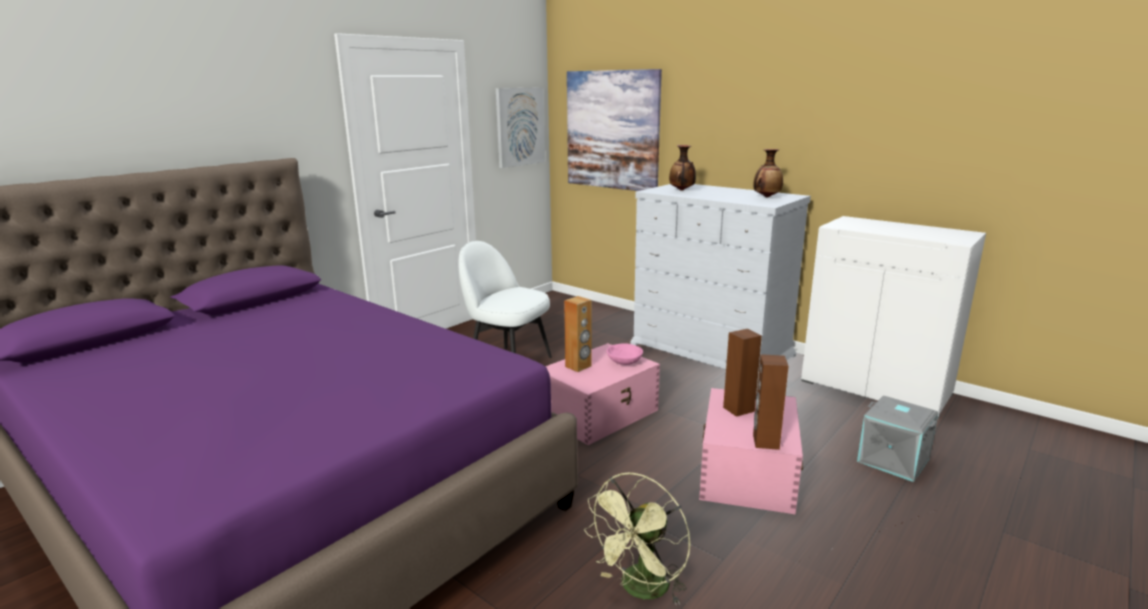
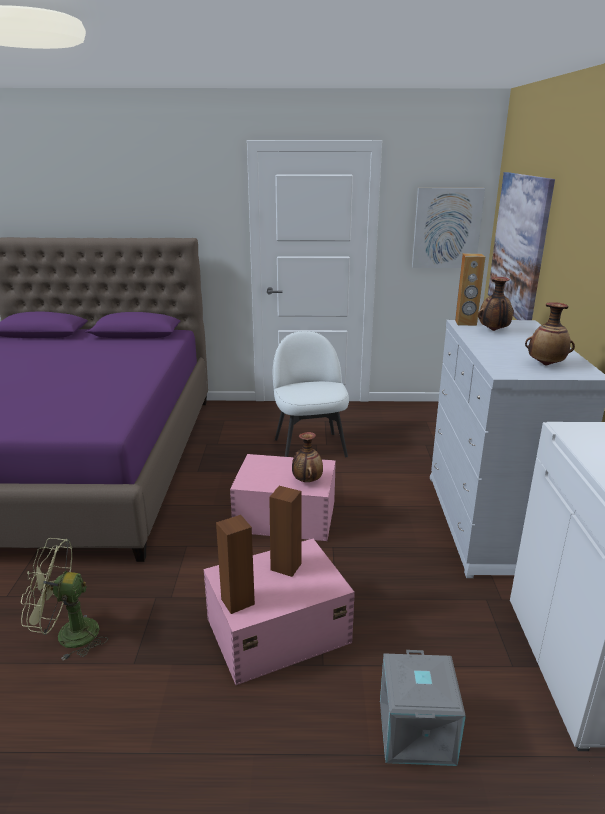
camera: 50 degrees right, 5 degrees up
brown speaker [564,296,592,372] -> brown speaker moved to [455,253,485,326]
pink bowl [606,343,643,365] -> vase [292,432,323,482]

